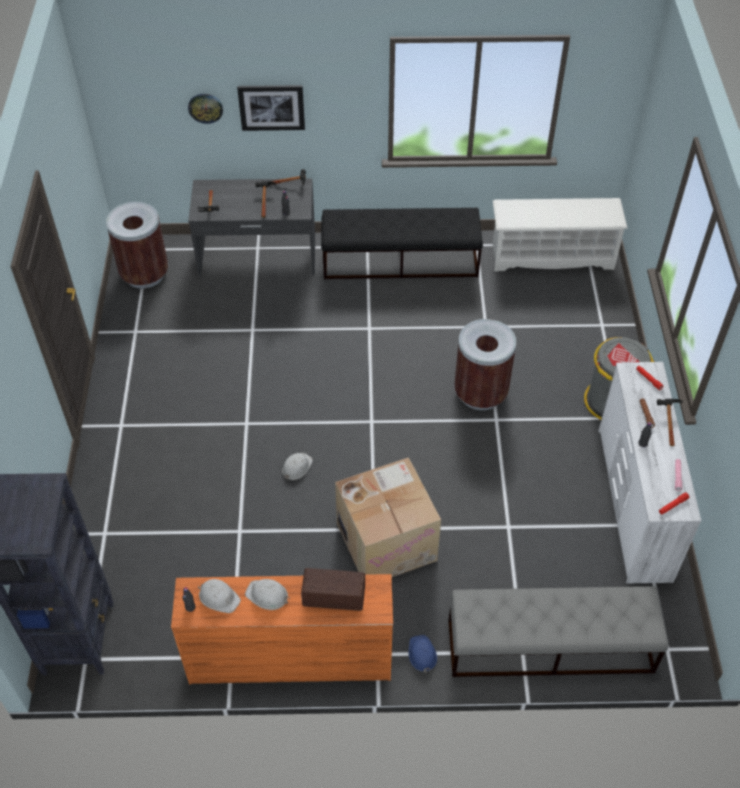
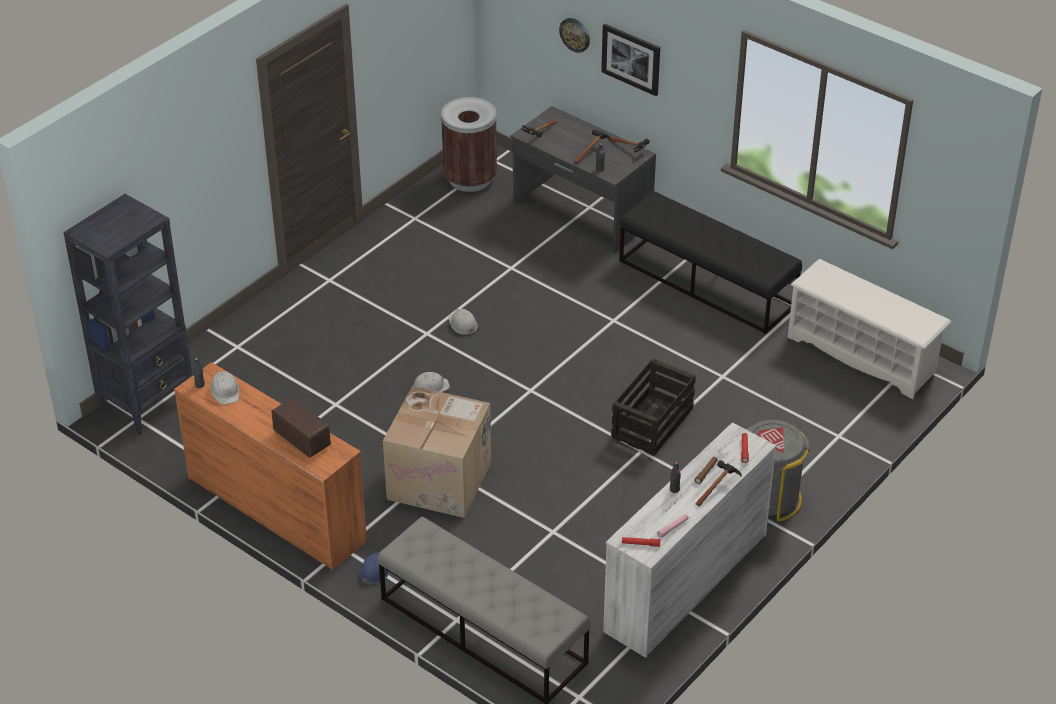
camera: 40 degrees right, 10 degrees down
white hard hat [245,579,290,610] -> white hard hat moved to [449,309,478,335]
brown trash can [454,319,516,410] -> crate [611,358,696,456]

